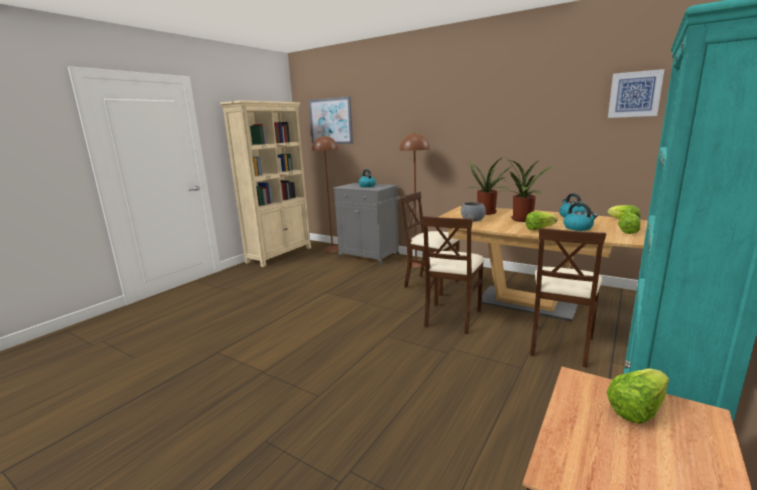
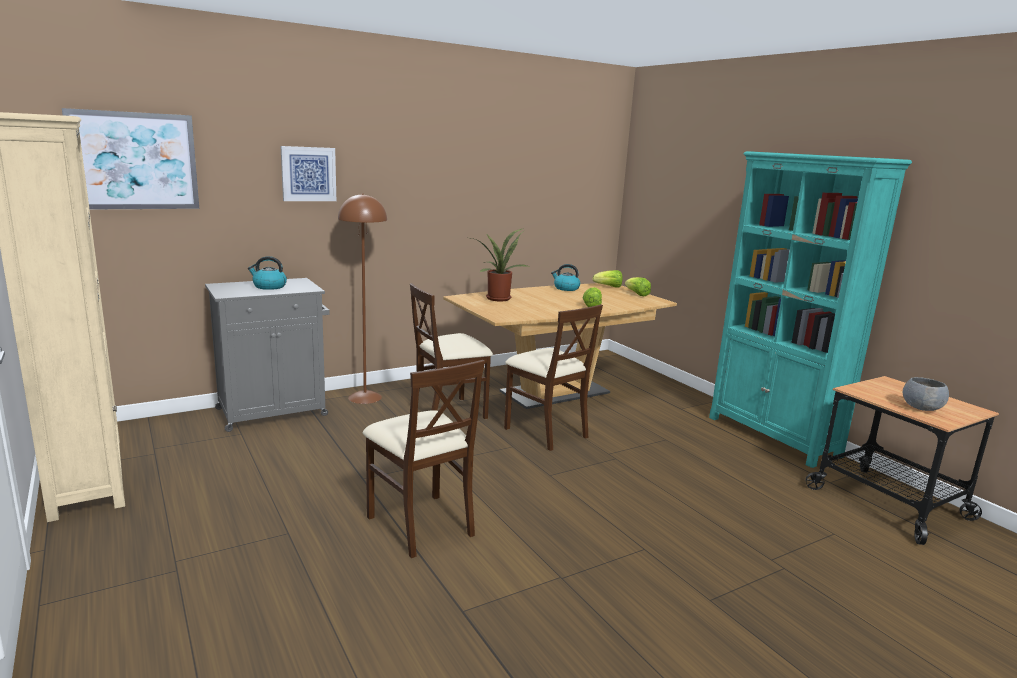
camera: 65 degrees left, 0 degrees up
brown floor lamp [312,135,339,253] -> none
grey bowl [461,202,486,222] -> grey bowl moved to [903,377,949,411]
potted plant [499,159,559,222] -> none
beige chair [530,228,606,368] -> beige chair moved to [363,360,485,558]
kettle [563,202,598,231] -> none
lettuce [607,368,669,424] -> none
picture [608,69,664,118] -> picture moved to [281,146,336,201]

